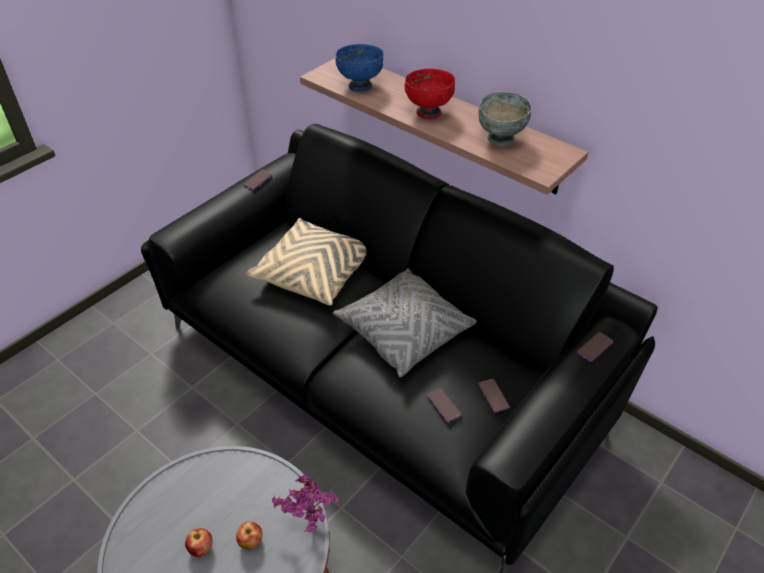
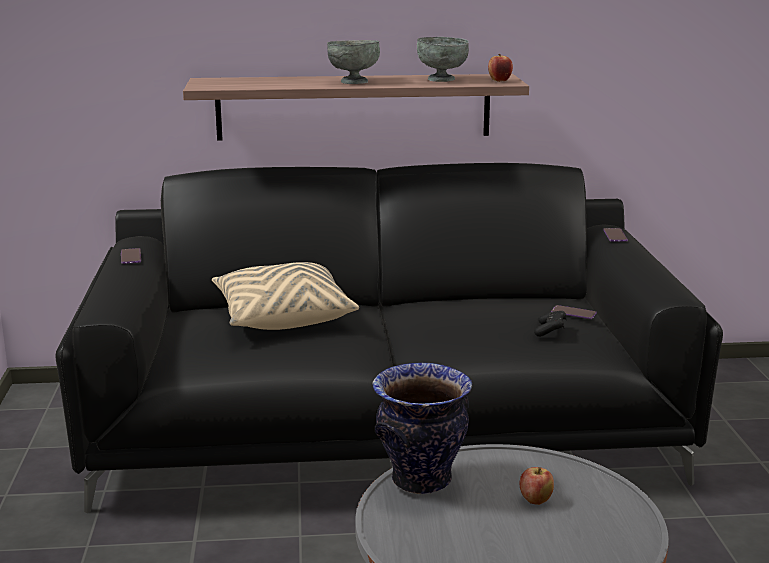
camera: 45 degrees left, 25 degrees down
apple [185,528,213,557] -> apple moved to [488,54,513,82]
potted plant [272,475,339,532] -> none
grey pillow [333,268,477,377] -> none
blue bowl [335,44,384,92] -> none
red bowl [405,69,455,119] -> grey bowl [327,40,380,84]
phone [427,388,461,422] -> black game controller [534,311,567,337]
none -> vase [372,362,472,494]

